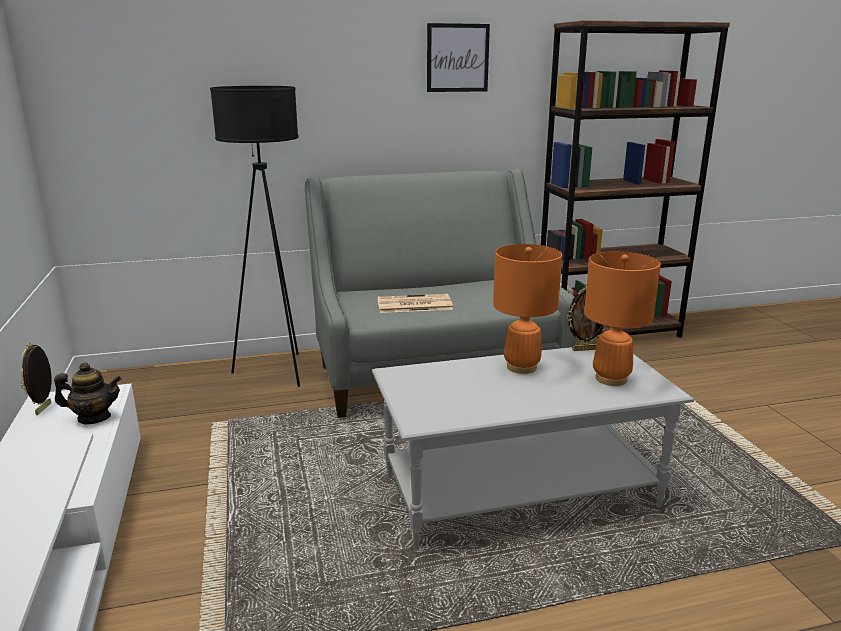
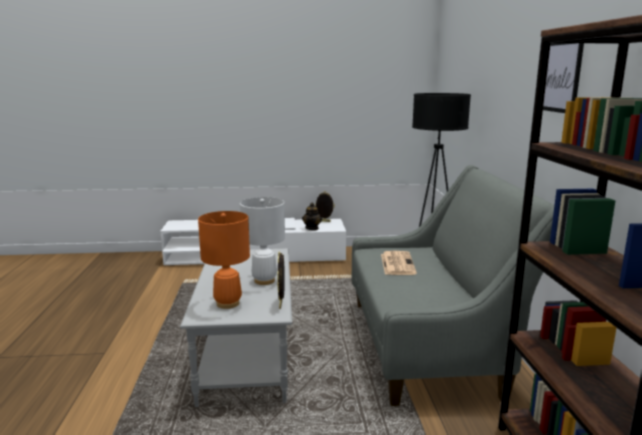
camera: 100 degrees right, 5 degrees down
orange table lamp [493,244,562,374] -> white table lamp [240,197,285,285]

